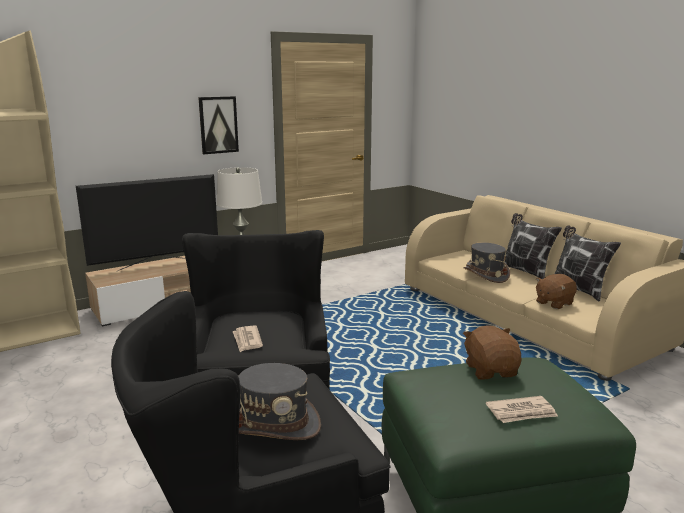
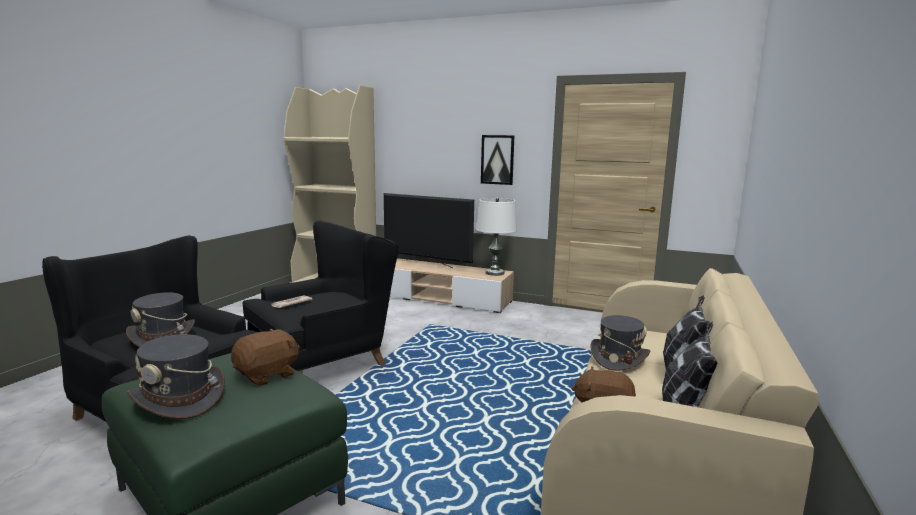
camera: 55 degrees right, 5 degrees down
newspaper [486,396,558,423] -> grey hat [127,334,225,419]

